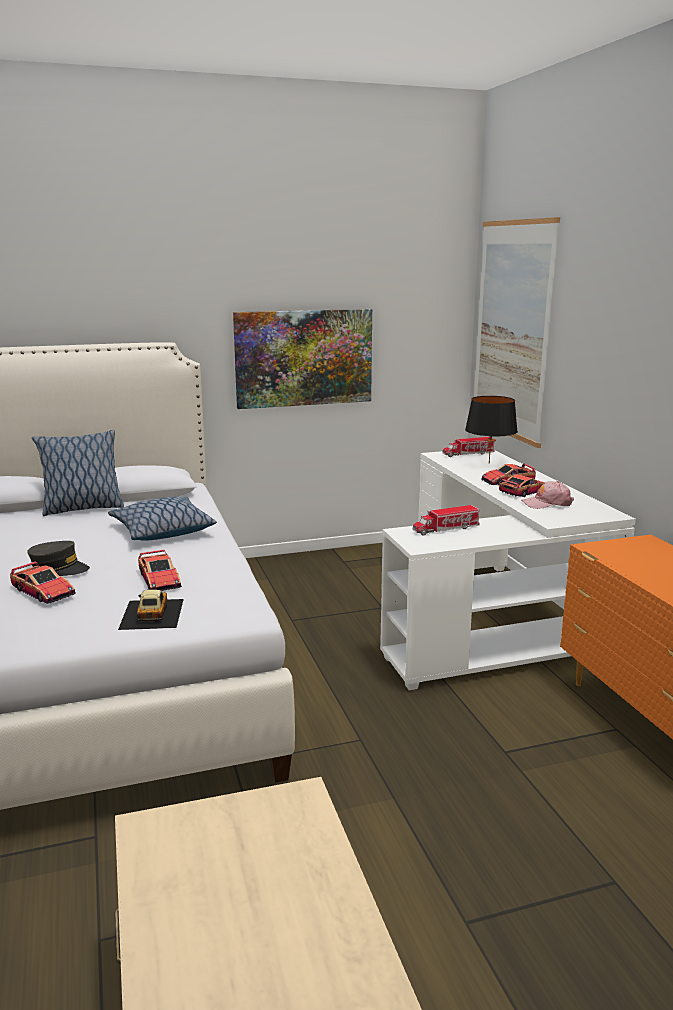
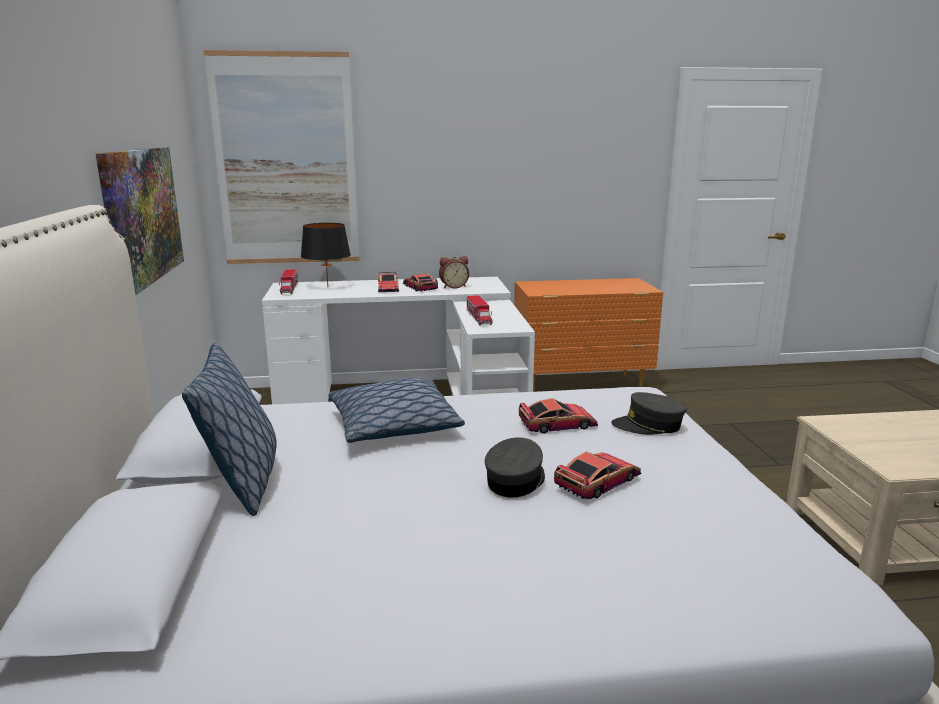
camera: 80 degrees left, 0 degrees up
toy car [118,589,184,630] -> grey cap [611,392,687,435]
pink cap [521,481,574,509] -> alarm clock [439,256,469,289]

